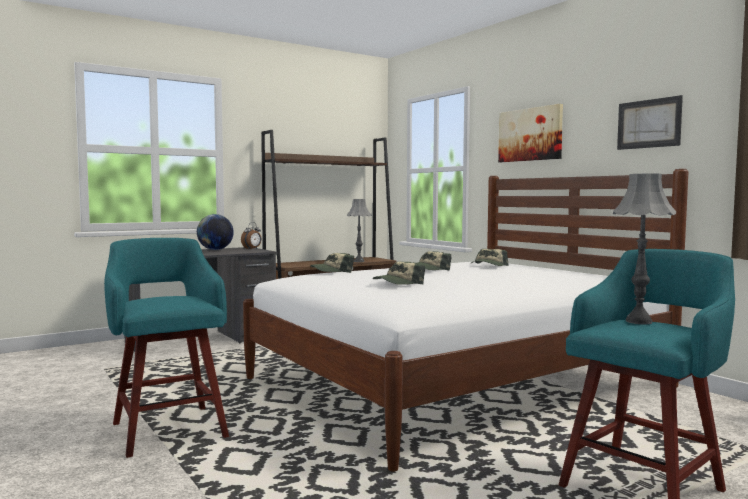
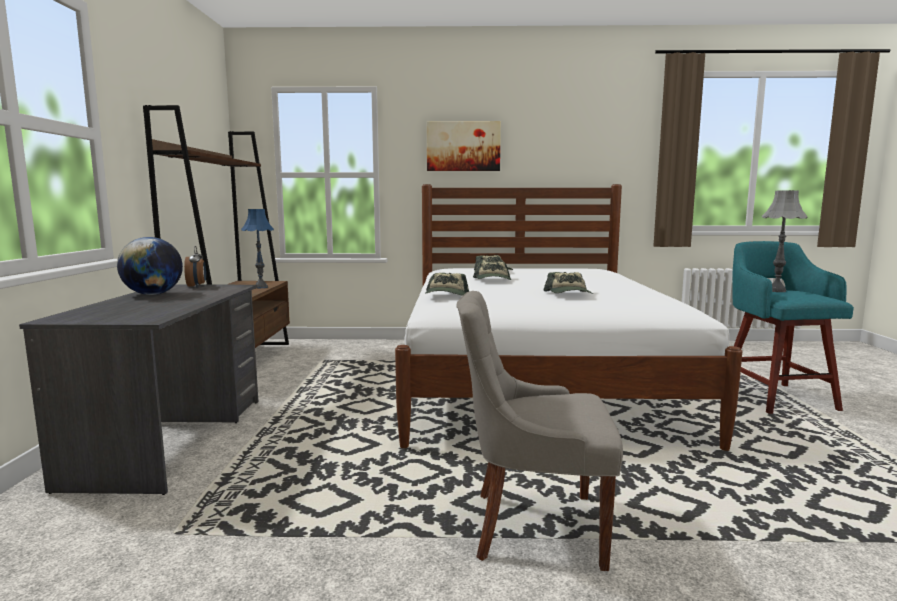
camera: 55 degrees left, 5 degrees up
turquoise stool [104,238,229,458] -> grey chair [456,291,623,571]
grey table lamp [347,199,371,262] -> blue table lamp [241,209,274,288]
picture [617,95,683,150] -> none

